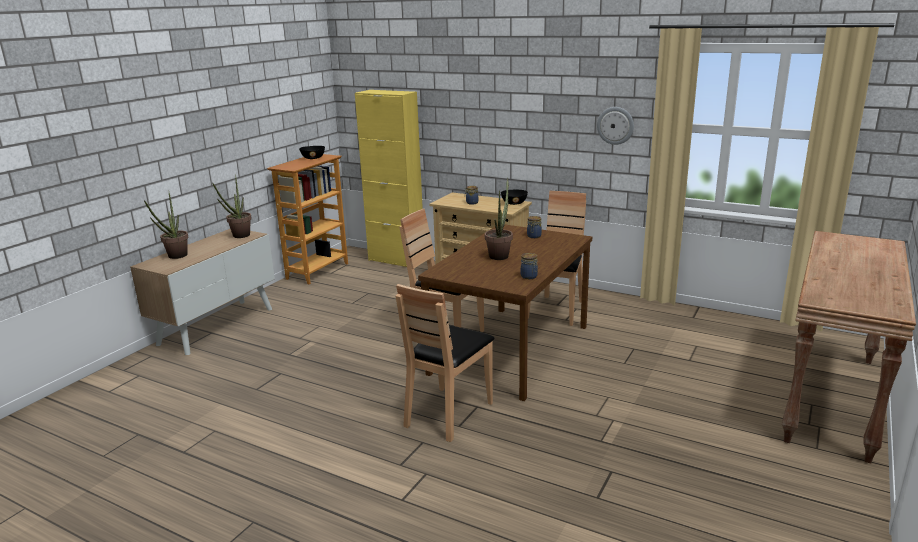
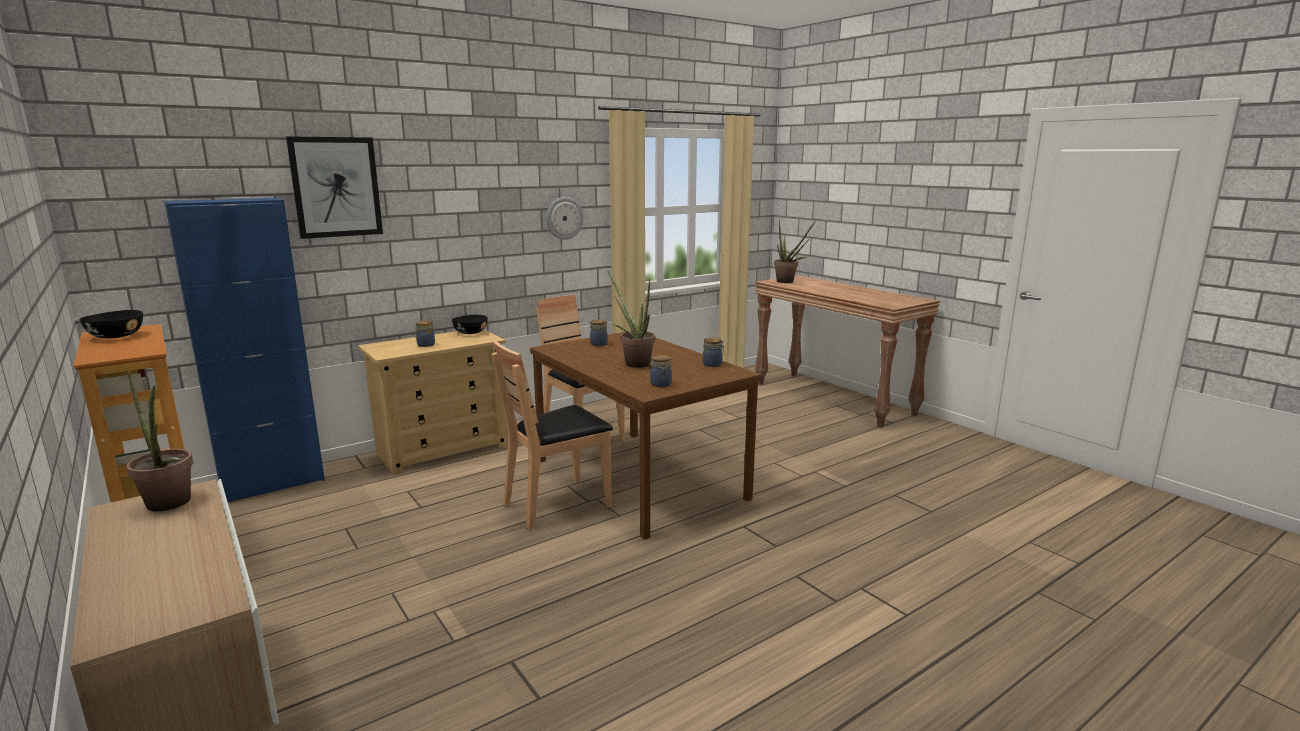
camera: 65 degrees left, 5 degrees down
potted plant [144,190,188,259] -> potted plant moved to [774,220,816,283]
yellow cabinet [355,90,423,267] -> blue cabinet [164,198,325,502]
brown chair [396,284,495,442] -> none
none -> picture [286,136,383,239]
none -> jar [650,355,672,387]

